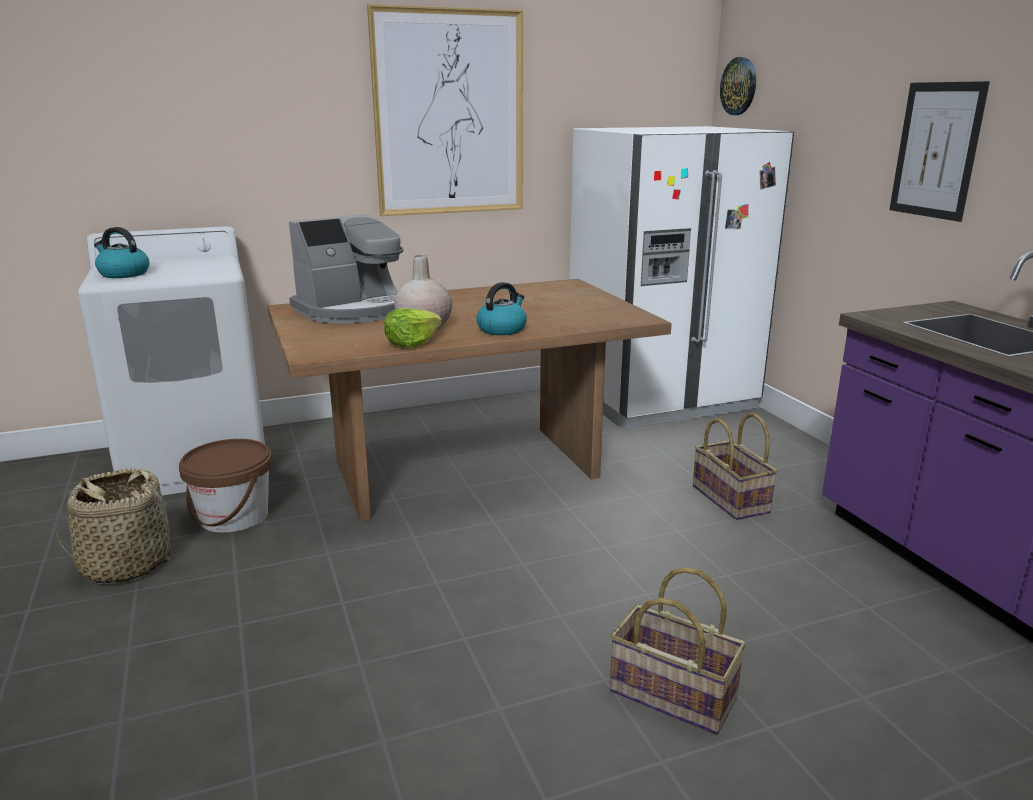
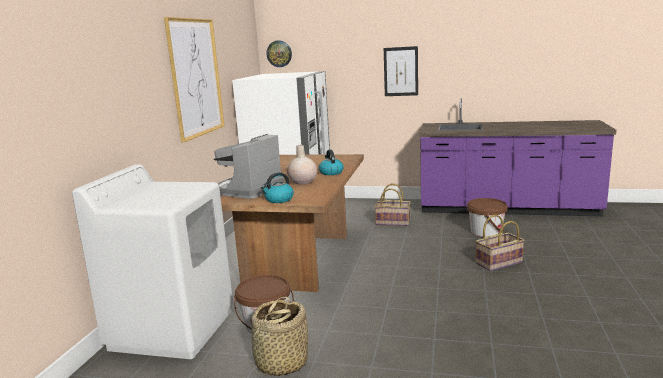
camera: 55 degrees left, 5 degrees down
kettle [94,227,149,278] -> kettle moved to [261,172,294,203]
coffee machine [289,214,404,324] -> coffee machine turned 150 degrees counterclockwise [213,134,284,199]
lettuce [384,308,442,348] -> none
none -> brown bucket [467,198,508,237]

